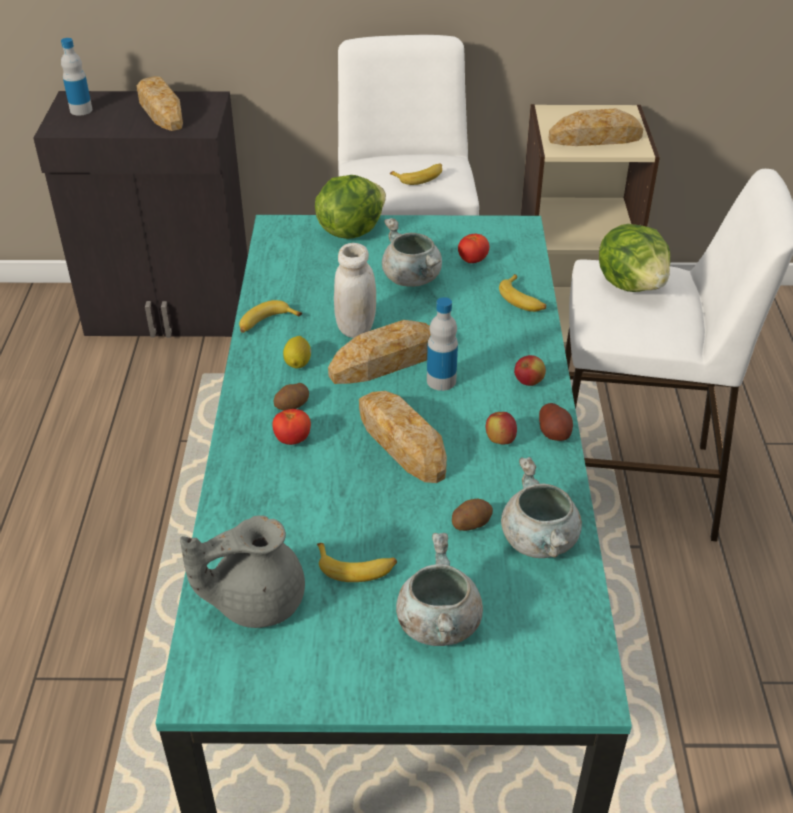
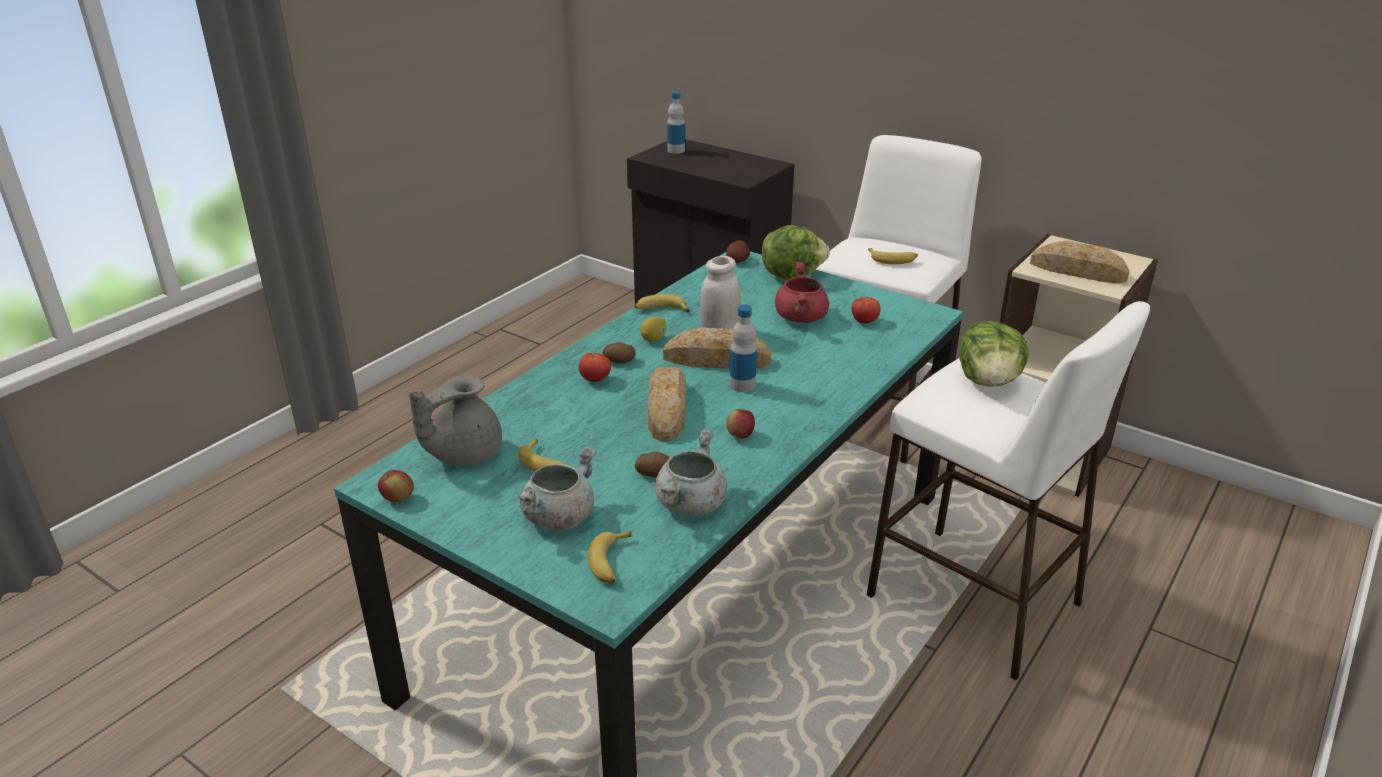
camera: 35 degrees right, 10 degrees down
bread [137,76,183,131] -> none
grey teapot [180,515,305,628] -> grey teapot turned 60 degrees counterclockwise [409,376,502,466]
grey cooking pot [382,218,442,287] -> red cooking pot [775,262,829,323]
banana [499,274,546,312] -> banana moved to [588,531,631,584]
apple [514,355,546,386] -> apple moved to [378,470,413,502]
potato [539,403,573,441] -> potato moved to [726,240,750,263]

